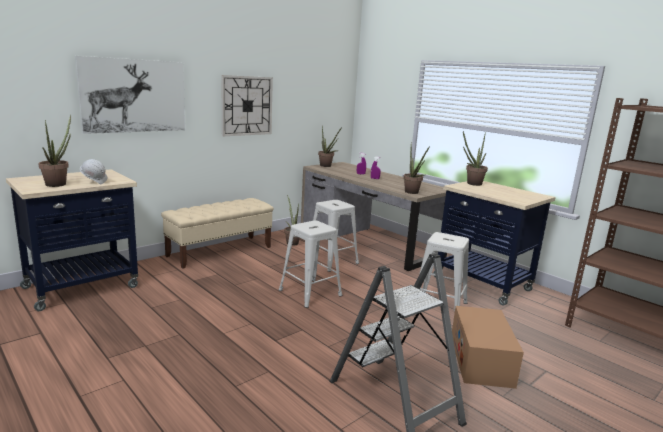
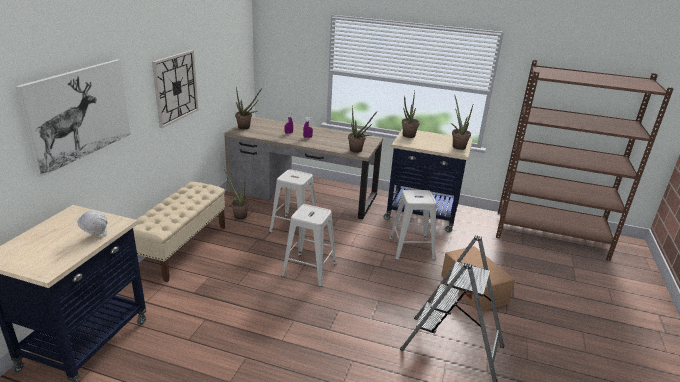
camera: 30 degrees left, 10 degrees up
potted plant [38,115,71,187] -> potted plant moved to [451,94,473,150]

